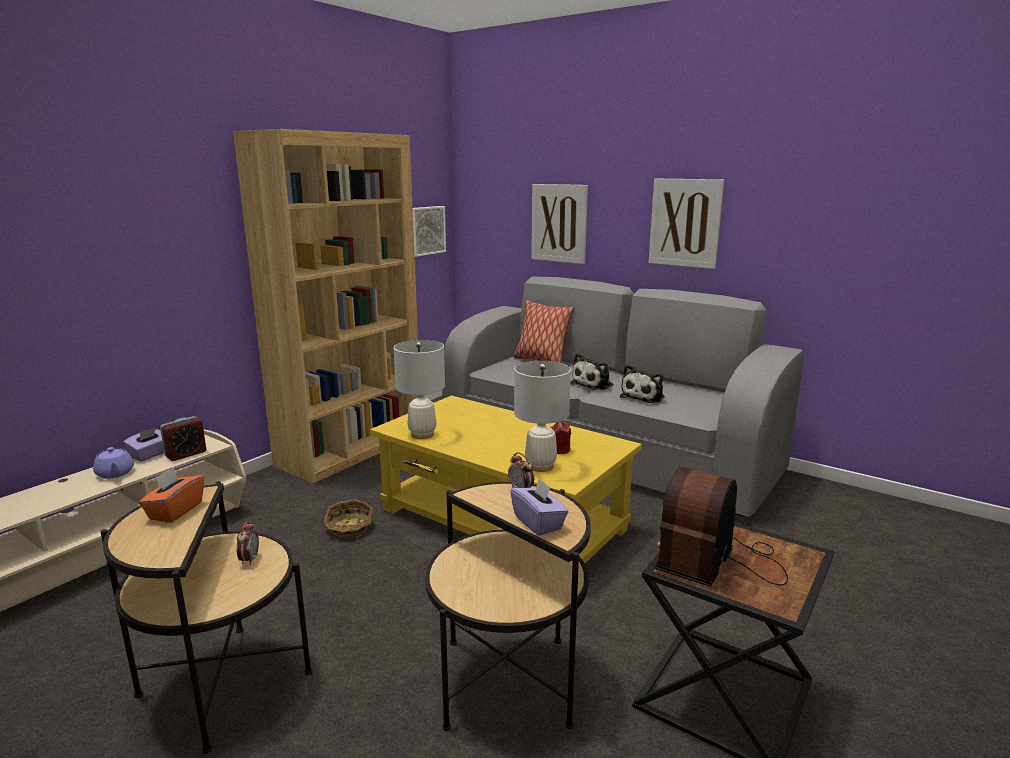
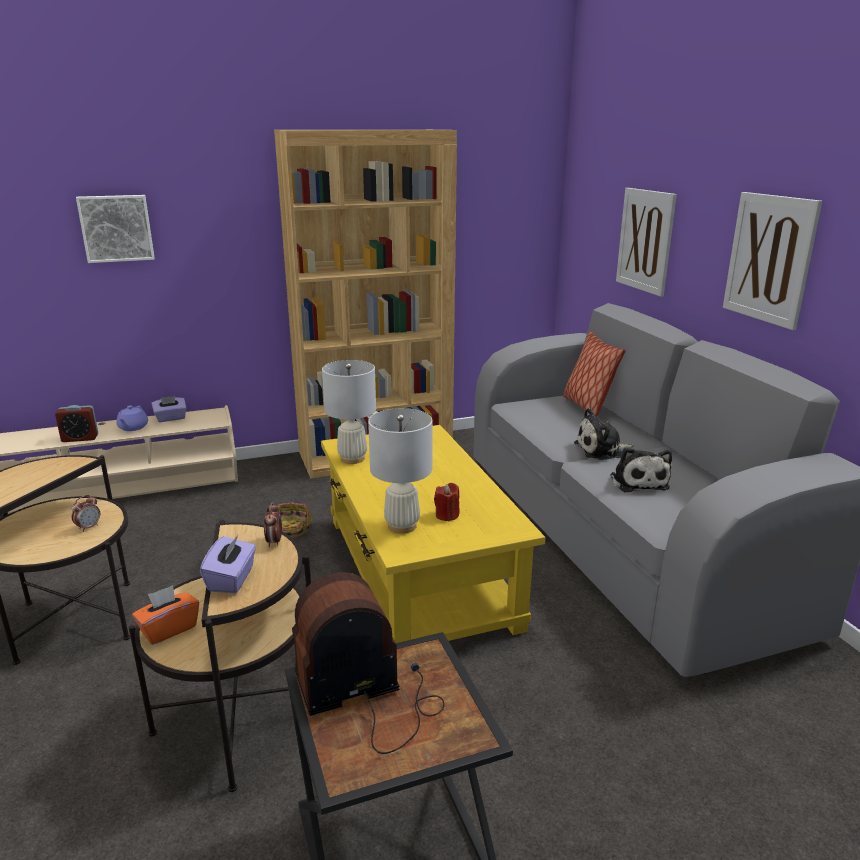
camera: 35 degrees right, 5 degrees up
orange tissue box [139,467,204,523] -> orange tissue box moved to [132,585,199,645]
alarm clock [160,416,206,461] -> alarm clock moved to [55,405,98,442]
picture [413,206,446,257] -> picture moved to [76,195,155,263]
plush toy [620,364,665,403] -> plush toy turned 75 degrees counterclockwise [610,447,672,492]

